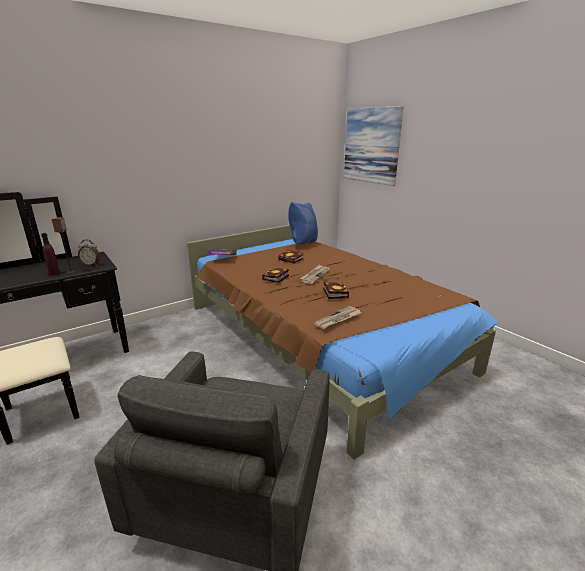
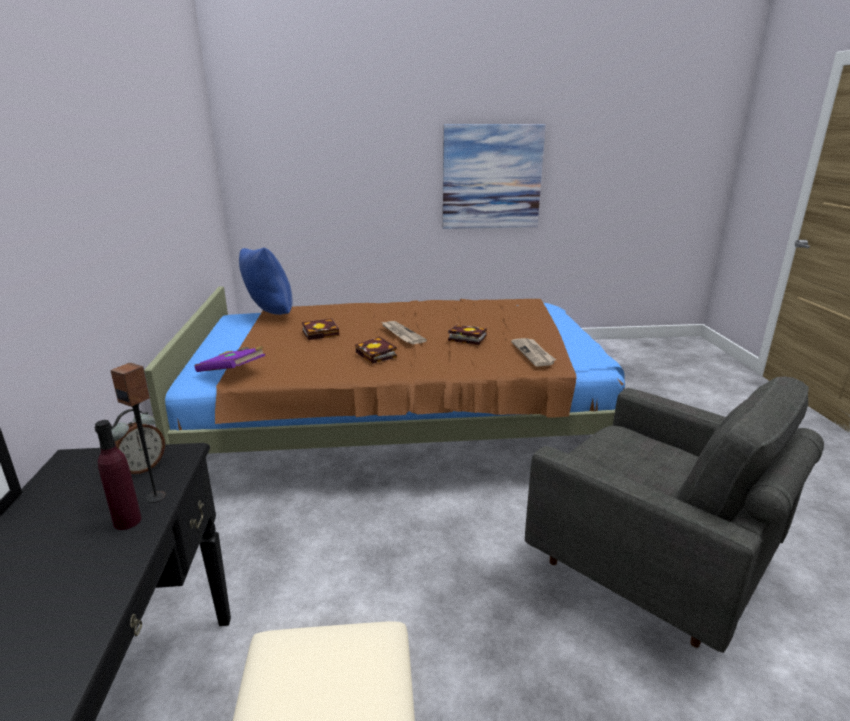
camera: 60 degrees left, 0 degrees up
picture [344,106,403,186] -> picture moved to [443,124,546,229]

